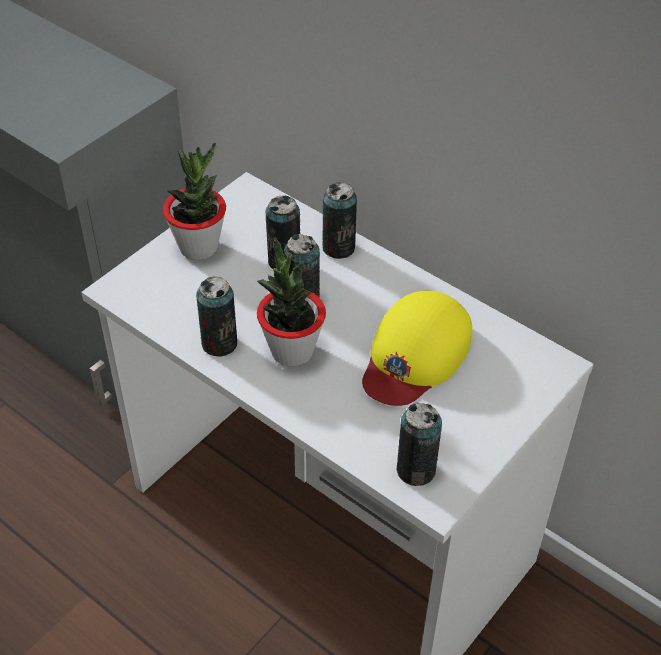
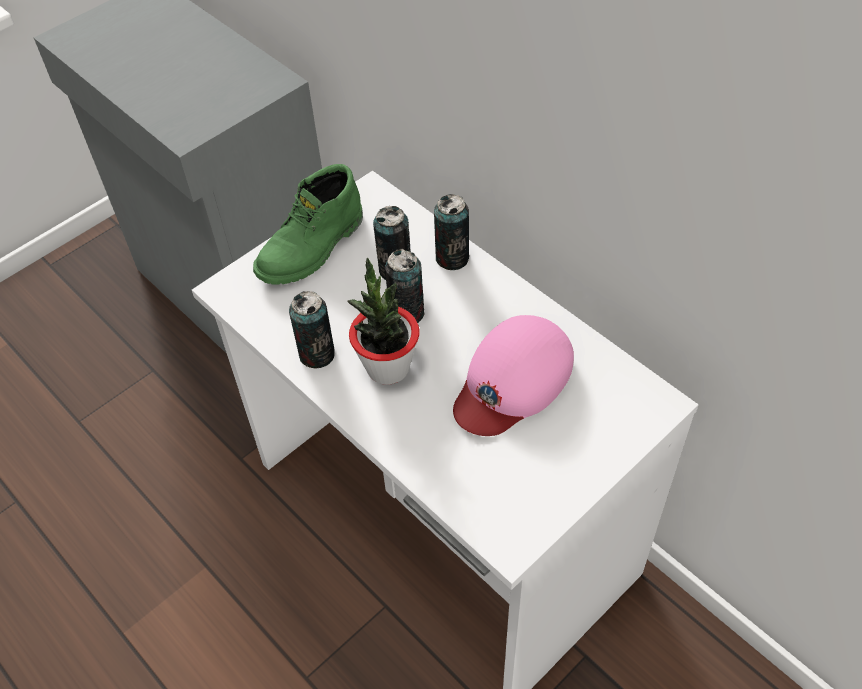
camera: 10 degrees right, 5 degrees up
potted plant [163,142,226,260] -> green boot [253,164,363,285]
yellow cap [362,291,472,406] -> pink cap [453,315,574,436]
can [397,402,442,486] -> none

